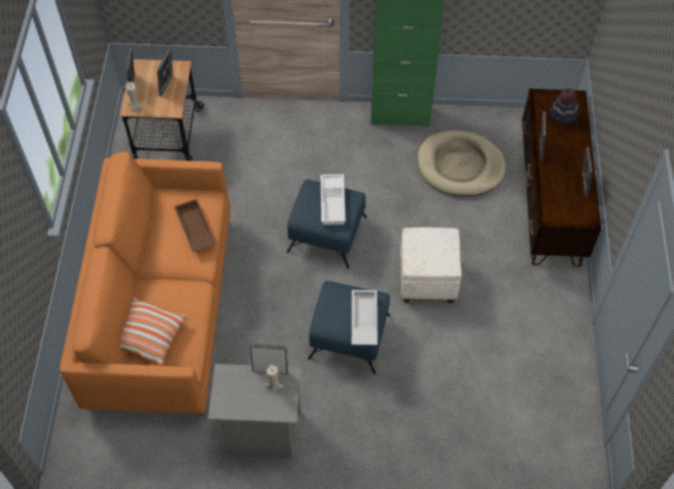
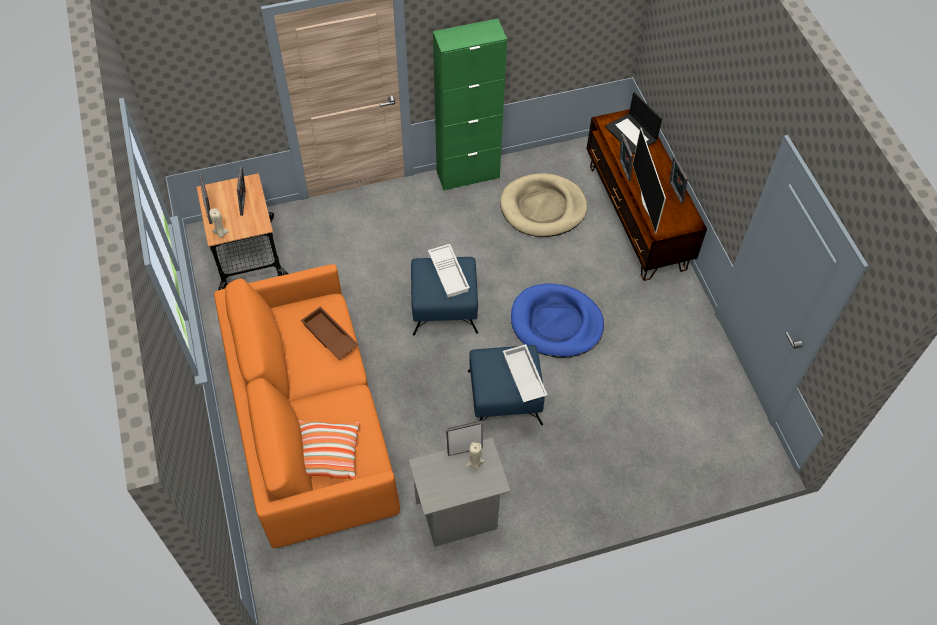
camera: 20 degrees left, 0 degrees up
white ottoman [400,227,461,303] -> blue dog bed [511,283,604,358]
hat [549,88,579,124] -> laptop [605,92,662,154]
none -> television [632,127,666,234]

